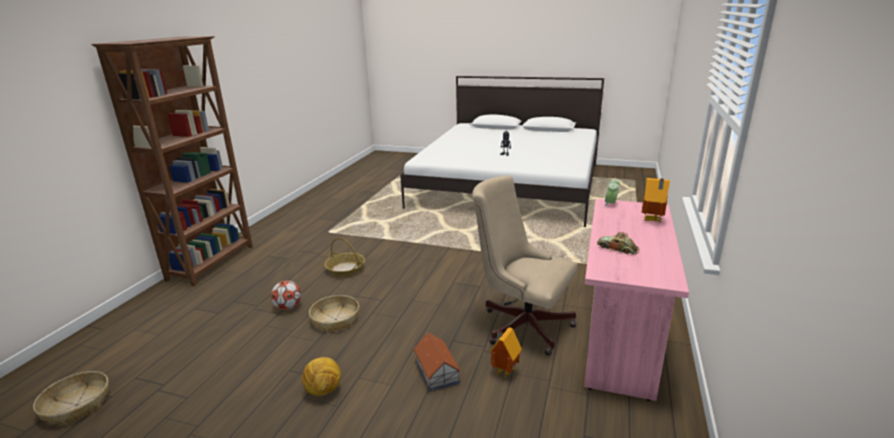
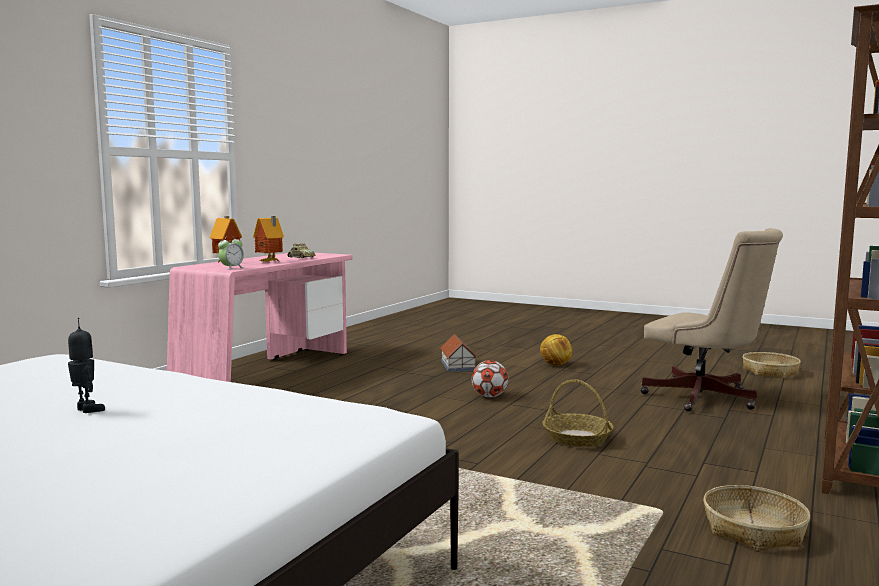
camera: 170 degrees left, 15 degrees down
football [271,280,301,310] -> football moved to [471,360,508,398]
basket [309,295,359,333] -> basket moved to [703,485,810,552]
beige office chair [472,175,578,355] -> beige office chair moved to [640,228,783,412]
toy house [489,327,522,379] -> toy house moved to [253,216,284,262]

